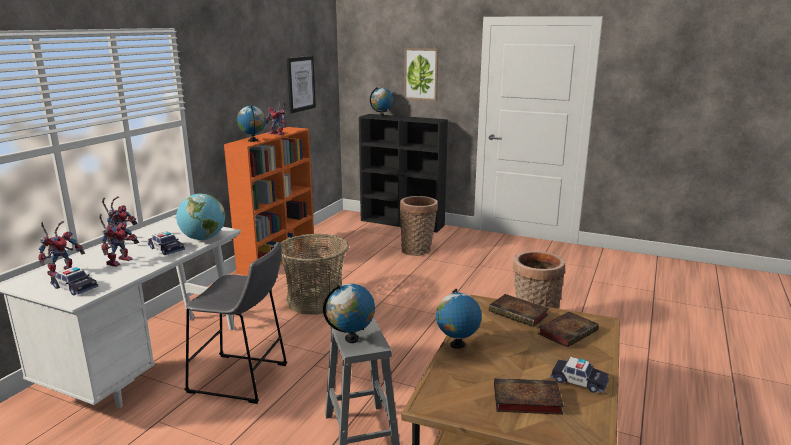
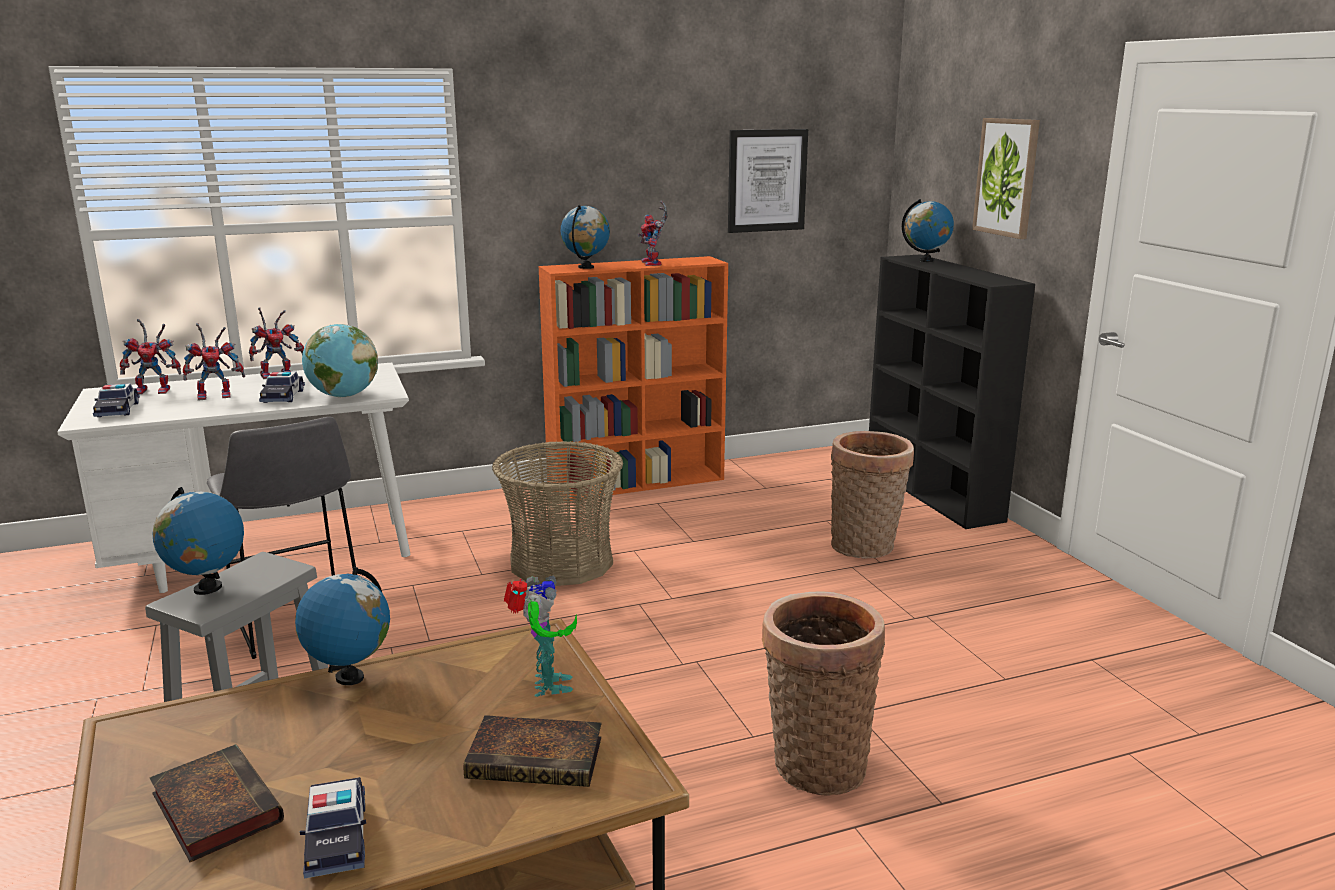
camera: 45 degrees right, 0 degrees up
book [489,294,549,327] -> toy robot [504,575,577,697]

